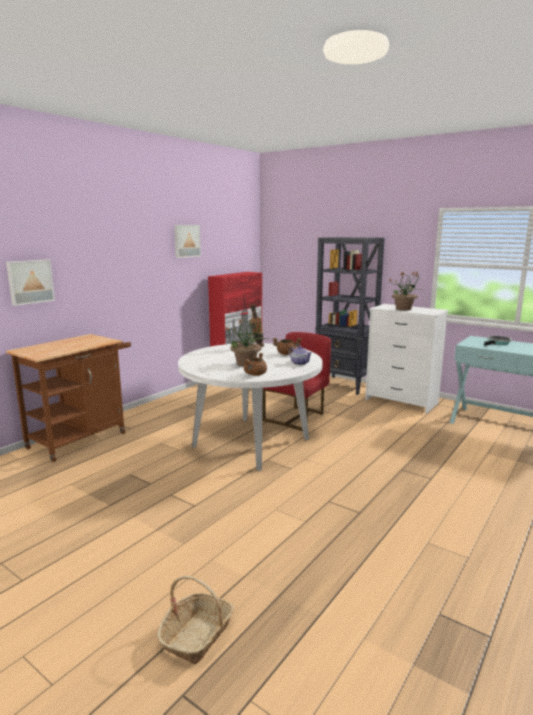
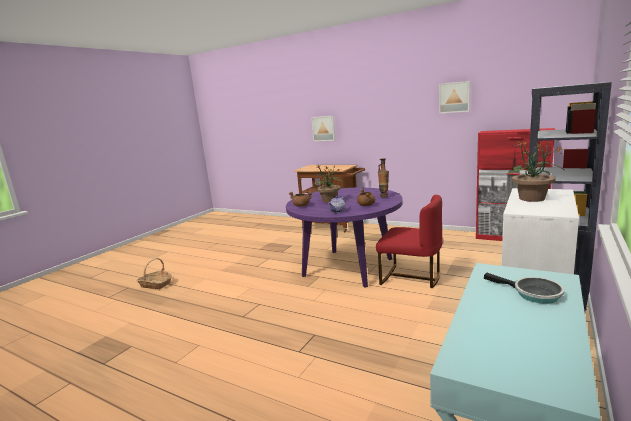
camera: 85 degrees right, 0 degrees up
white dining table [178,343,323,471] -> purple dining table [286,188,403,288]

